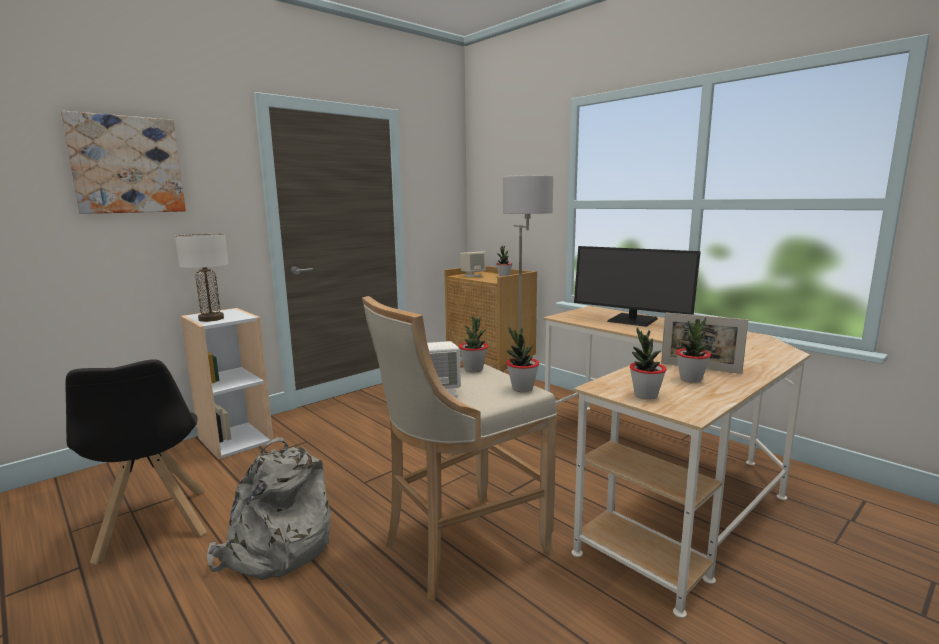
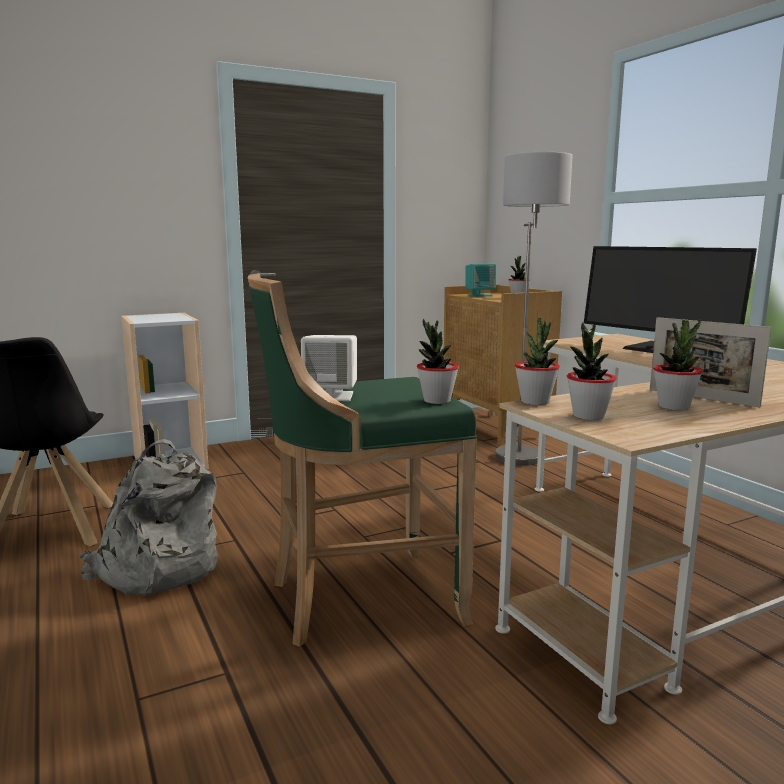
camera: 15 degrees right, 0 degrees up
picture [61,111,186,214] -> none
table lamp [175,234,229,322] -> none
beige stool [362,296,557,601] -> green stool [247,273,477,647]
potted plant [459,315,488,372] -> potted plant moved to [515,318,560,405]
beige speaker [460,251,486,277] -> turquoise speaker [465,264,496,296]

